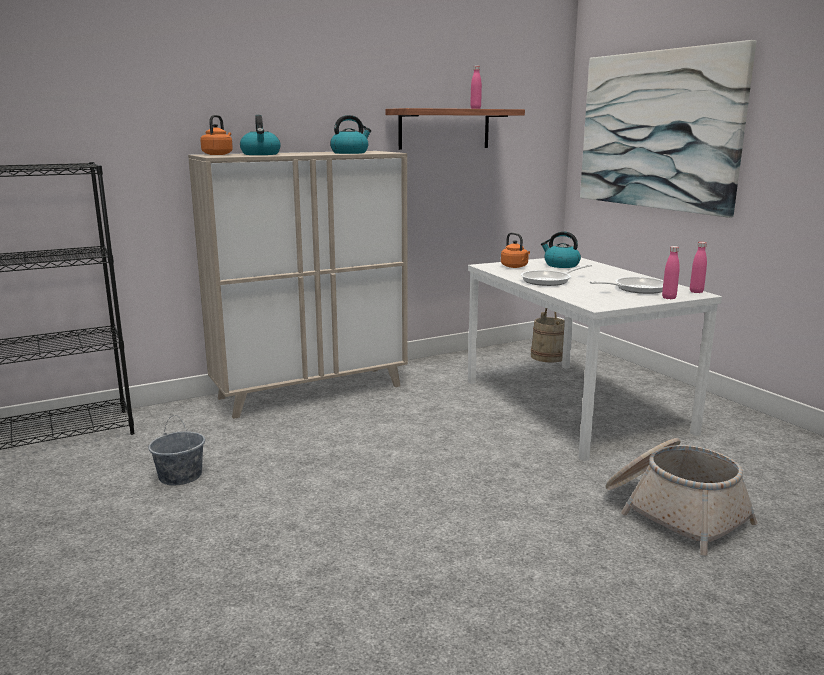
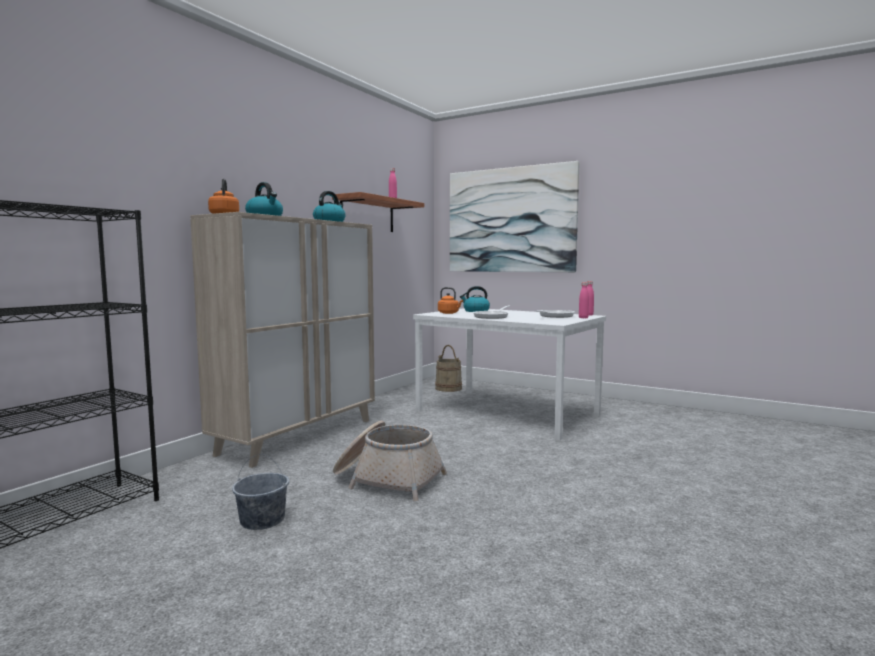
camera: 30 degrees left, 10 degrees down
basket [605,438,758,555] -> basket moved to [333,421,447,501]

